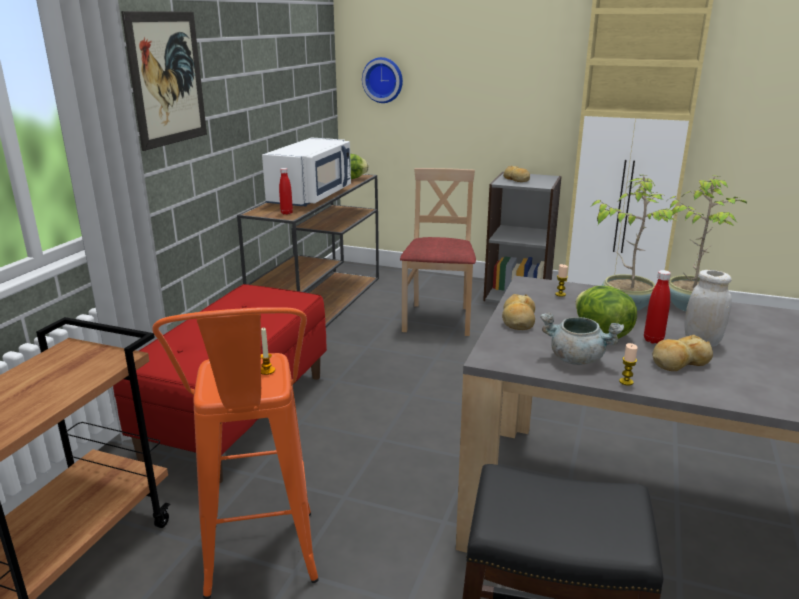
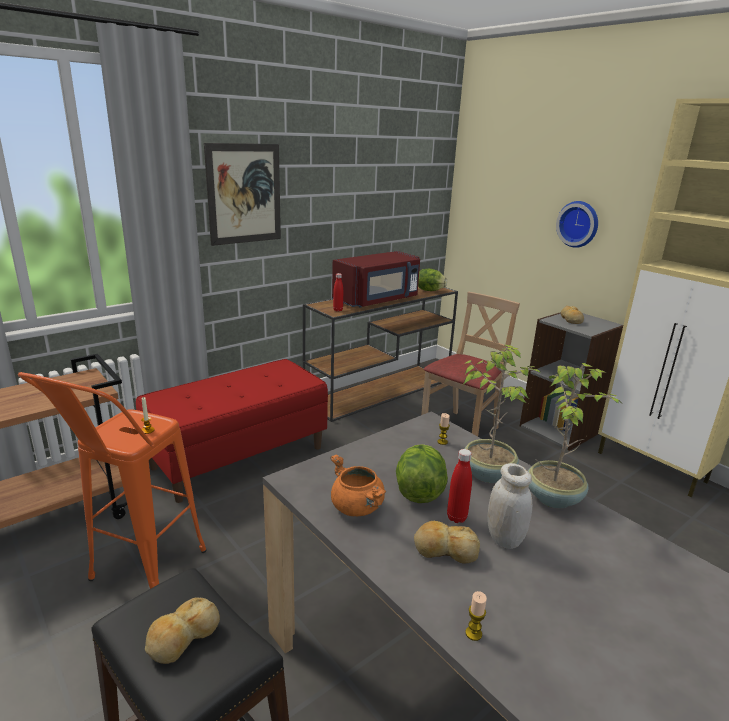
camera: 30 degrees right, 0 degrees up
white microwave [262,137,351,206] -> red microwave [332,251,420,307]
wall clock [362,57,403,103] -> wall clock moved to [556,201,598,248]
bread [502,294,535,330] -> bread moved to [145,597,220,664]
grey cooking pot [540,313,624,365] -> orange cooking pot [330,455,386,516]
candle [619,343,638,385] -> candle moved to [465,591,487,641]

